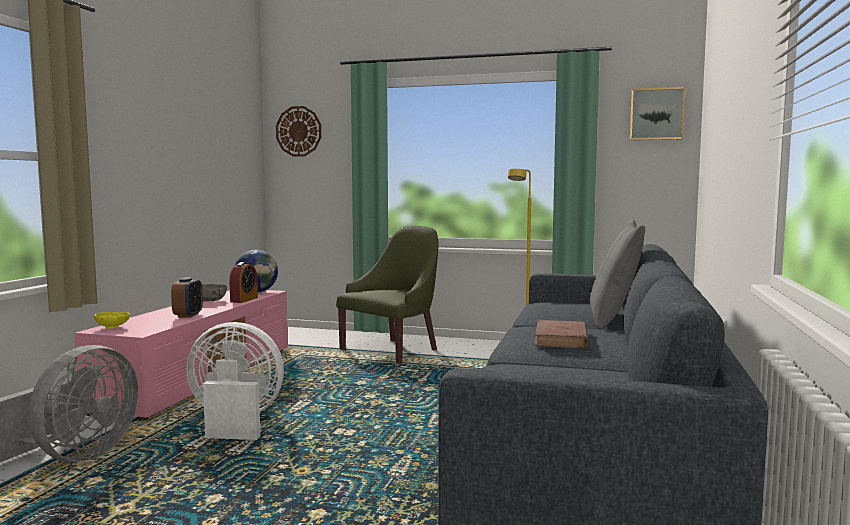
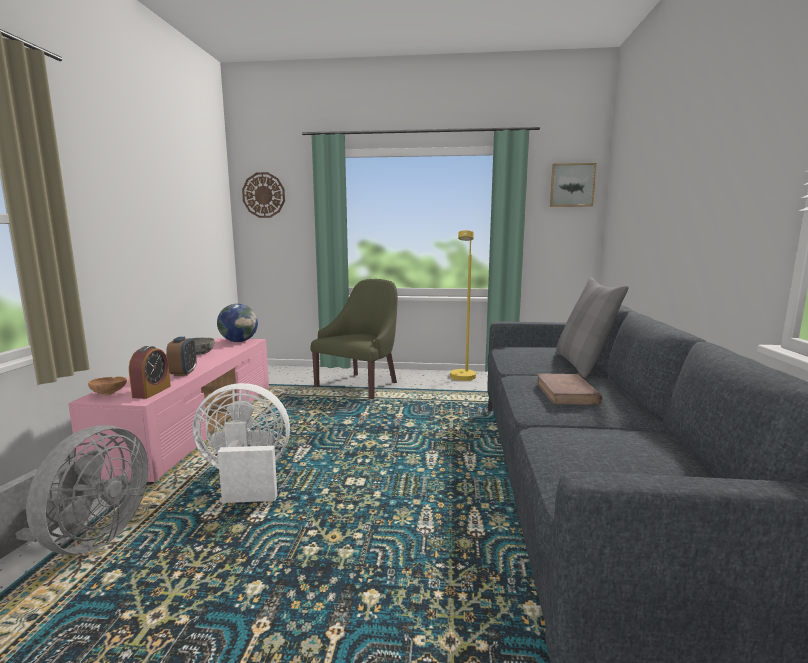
camera: 10 degrees left, 5 degrees up
yellow bowl [94,312,130,329] -> brown bowl [88,377,127,396]
alarm clock [229,262,258,303] -> alarm clock moved to [129,346,171,399]

